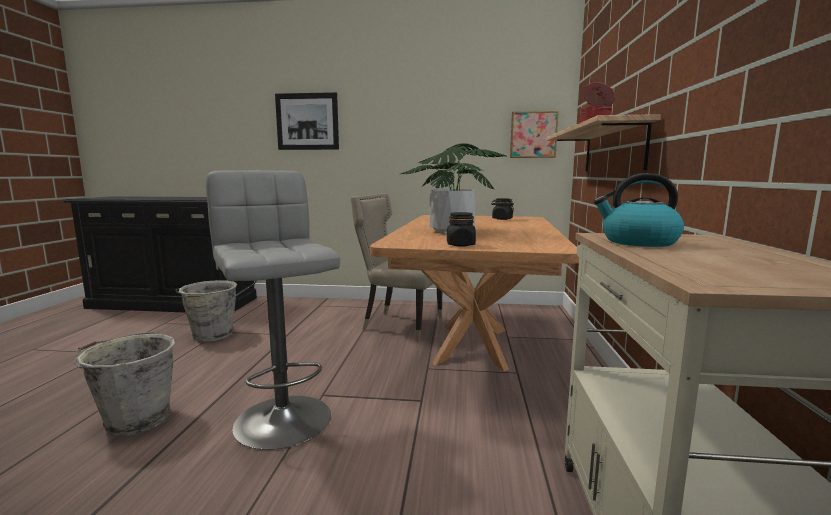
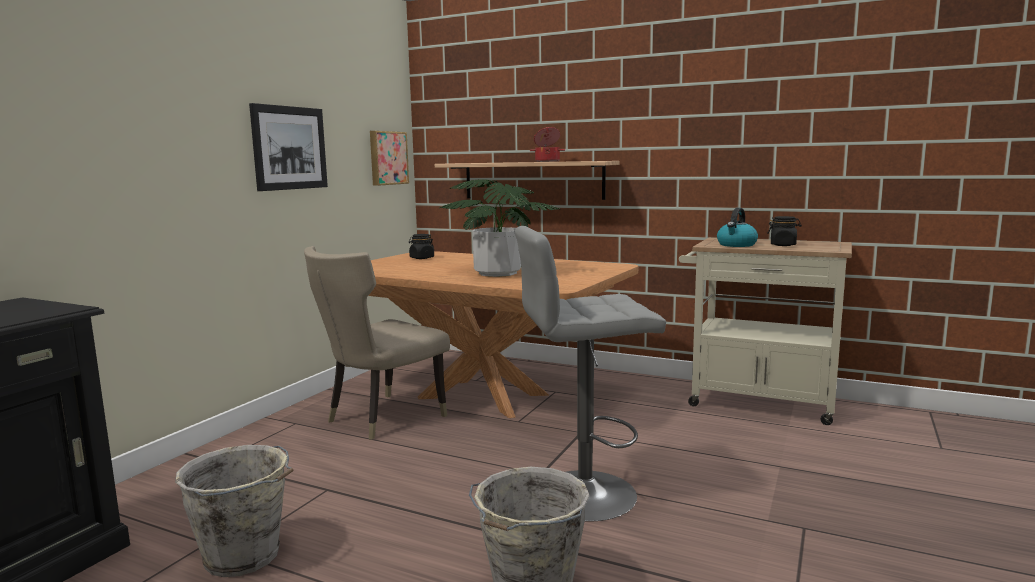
camera: 70 degrees left, 0 degrees up
picture [275,92,339,150] -> picture moved to [249,103,328,191]
black jar [447,212,476,247] -> black jar moved to [767,216,802,246]

